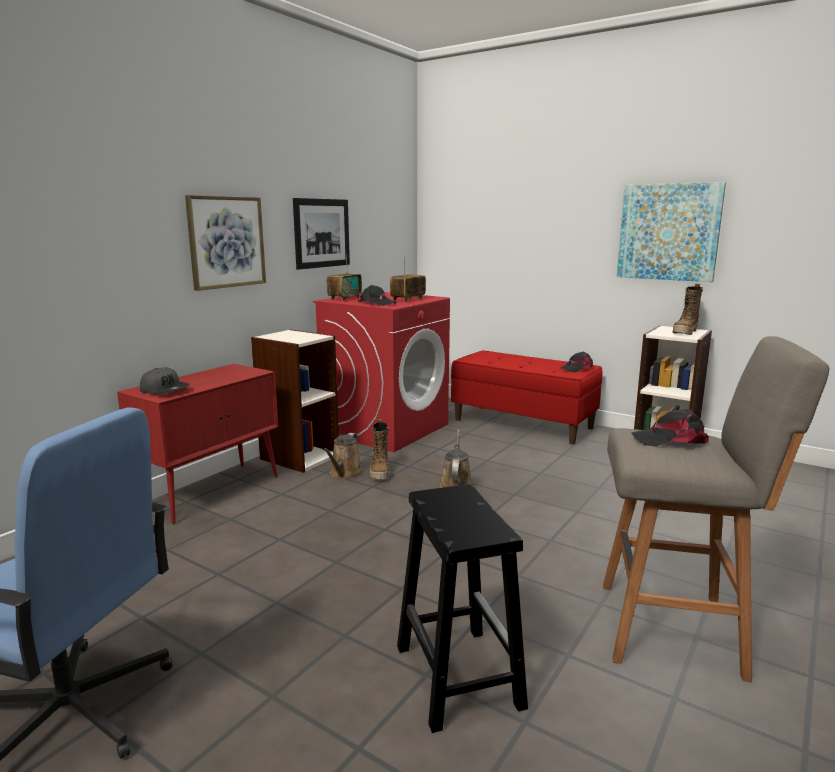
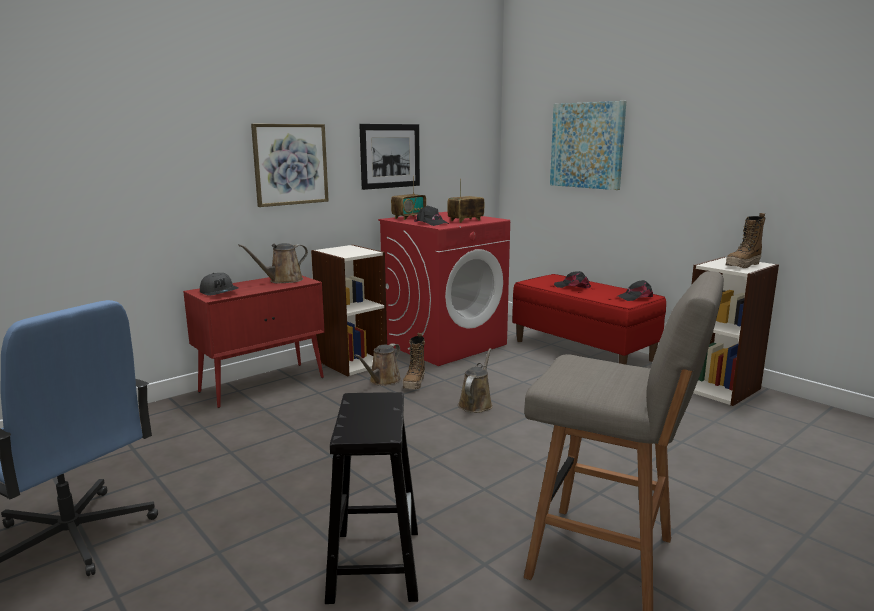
camera: 15 degrees right, 0 degrees up
picture [617,182,726,282] -> picture moved to [550,101,626,190]
black cap [631,409,709,447] -> black cap moved to [554,271,591,288]
none -> brown watering can [238,243,308,284]

